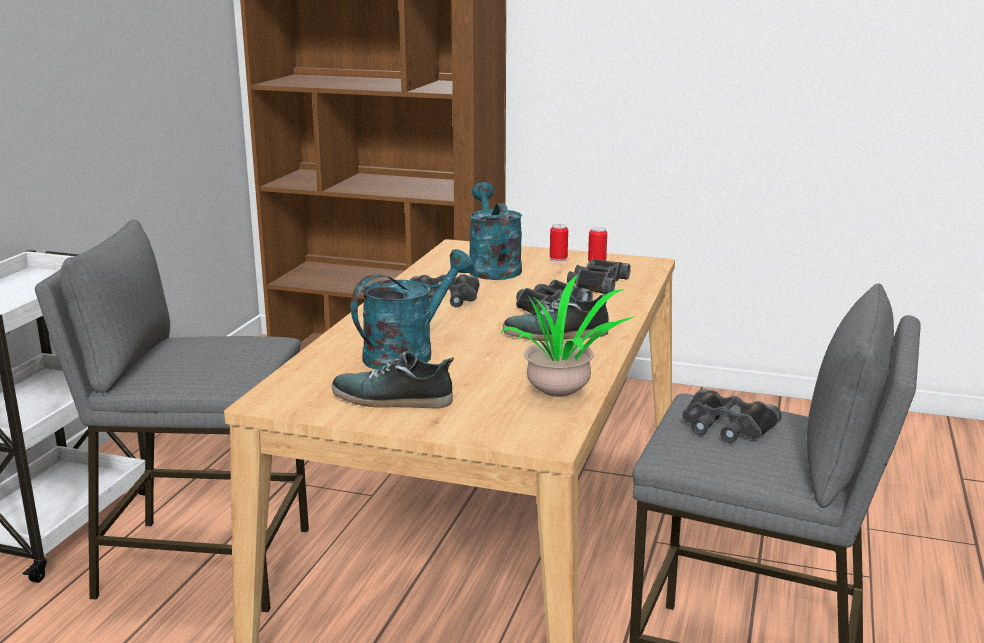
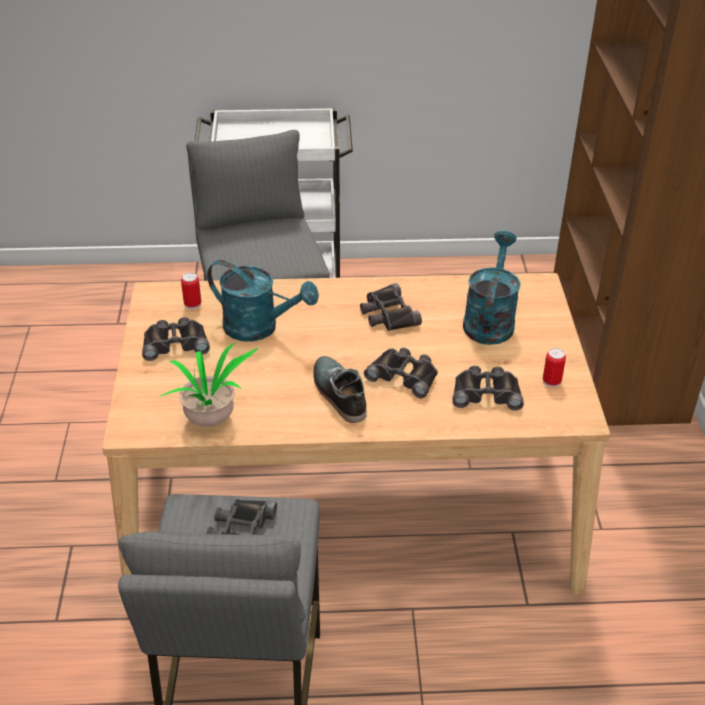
camera: 70 degrees right, 20 degrees up
shoe [332,351,454,408] -> black binoculars [142,317,210,361]
turquoise watering can [469,182,522,280] -> turquoise watering can turned 45 degrees counterclockwise [463,231,520,345]
can [550,224,568,262] -> can moved to [181,272,201,309]

